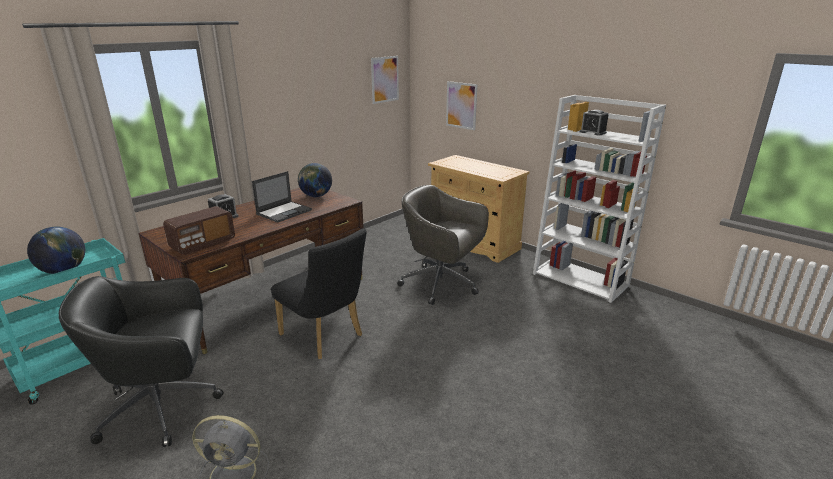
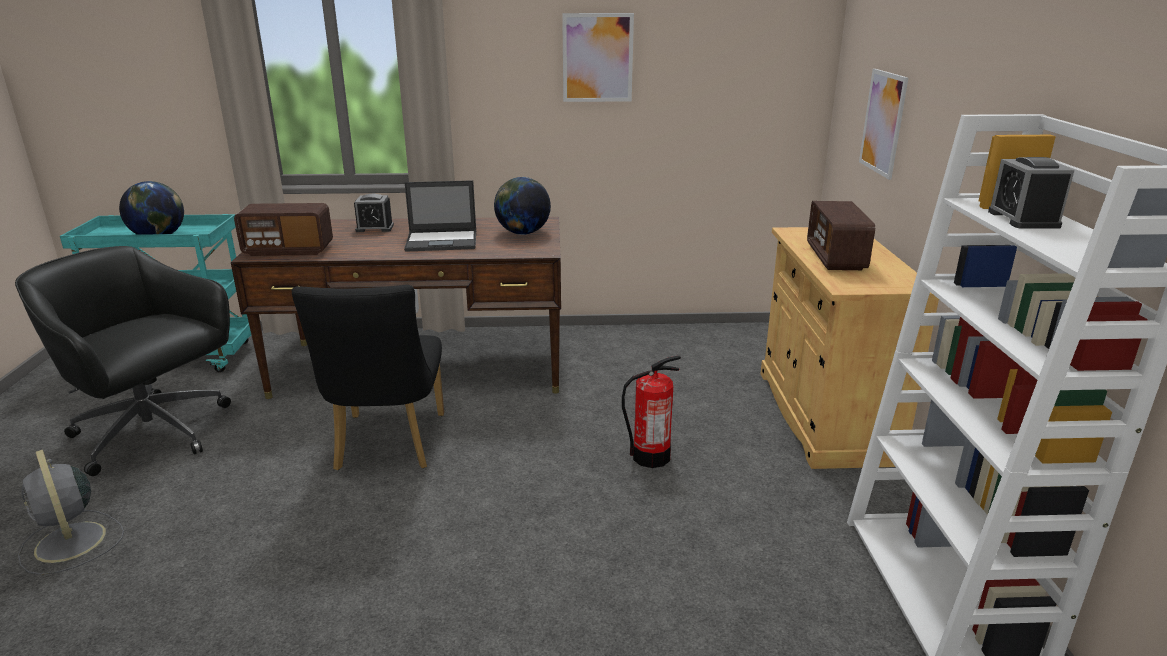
camera: 45 degrees right, 0 degrees up
picture [371,56,399,104] -> picture moved to [562,13,634,102]
grey office chair [397,185,489,305] -> fire extinguisher [622,356,681,468]
none -> radio [807,201,875,270]

